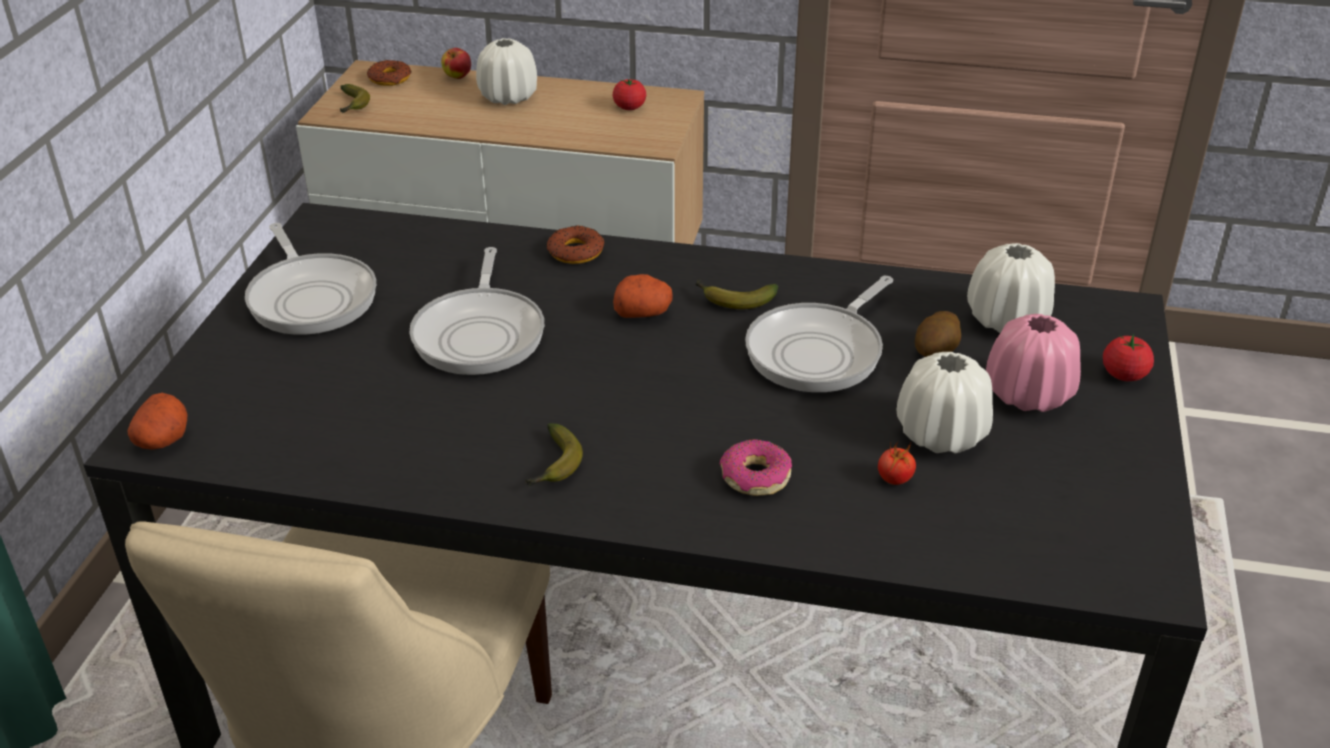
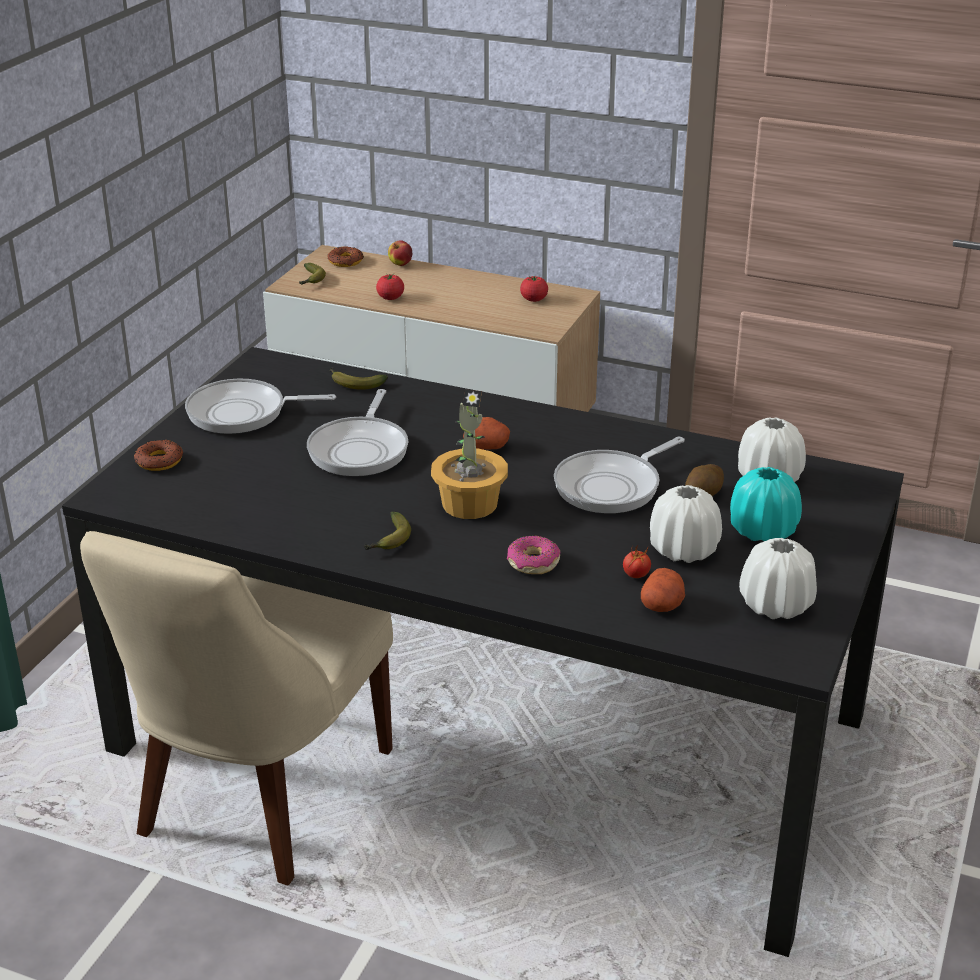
camera: 10 degrees right, 5 degrees down
potato [127,393,188,450] -> potato moved to [641,568,685,612]
frying pan [245,223,376,335] -> frying pan turned 105 degrees clockwise [185,379,336,434]
white vase [476,38,537,105] -> white vase moved to [739,538,817,619]
donut [546,225,604,264] -> donut moved to [134,440,183,471]
banana [695,279,779,309] -> banana moved to [330,367,388,390]
pink vase [986,314,1081,412] -> turquoise vase [730,467,802,541]
tomato [1103,334,1154,381] -> tomato moved to [376,273,404,300]
none -> potted plant [431,389,508,519]

